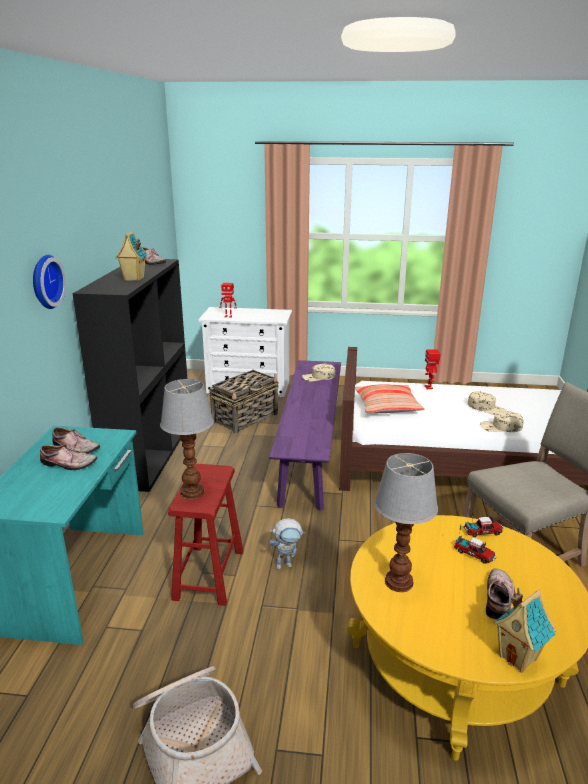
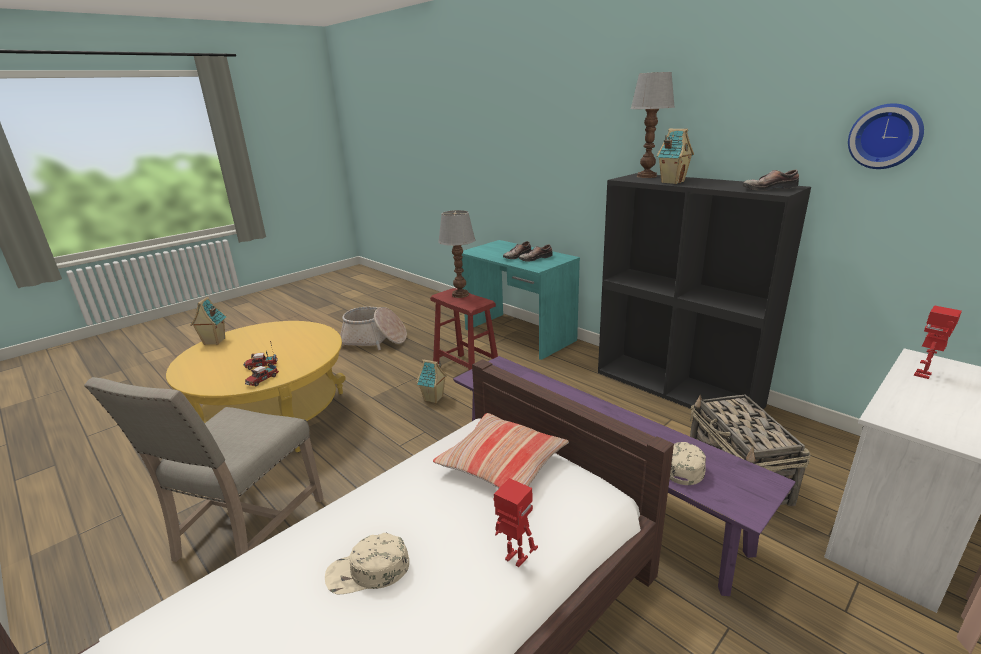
camera: 130 degrees right, 0 degrees up
wall clock [33,255,66,309] -> wall clock moved to [848,103,924,169]
toy robot [270,518,305,569] -> toy house [416,359,447,403]
table lamp [374,453,438,592] -> table lamp moved to [631,72,675,178]
beige cap [480,411,523,432] -> none
shoe [486,568,515,619] -> none

